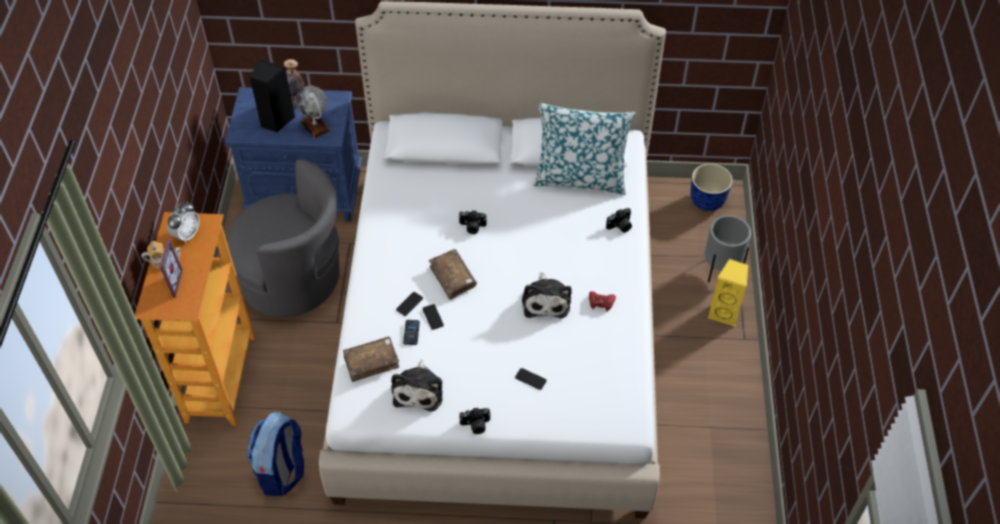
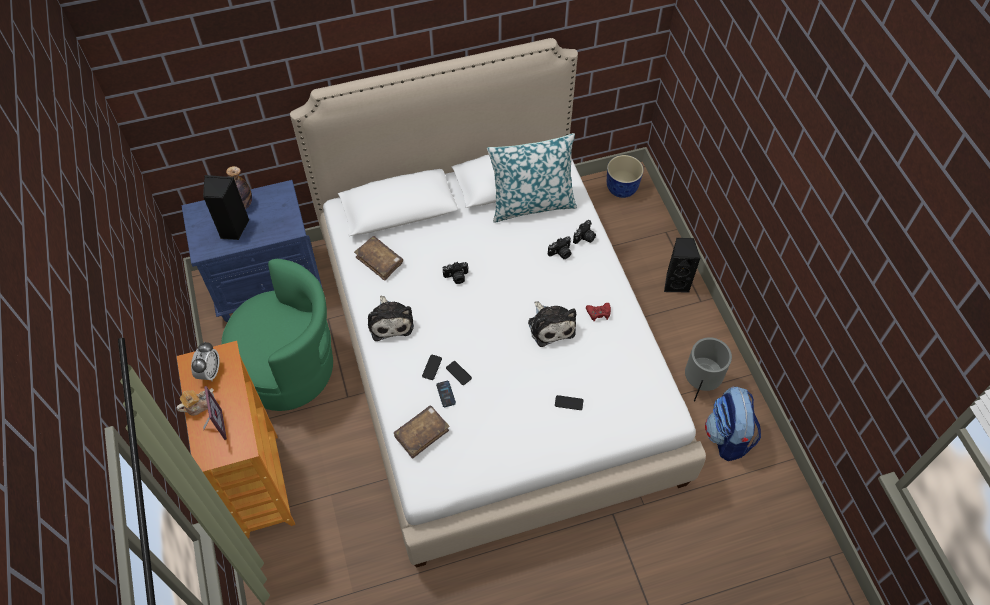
camera: 20 degrees left, 5 degrees up
grey armchair [227,159,339,317] -> green armchair [222,259,333,411]
backpack [247,411,304,496] -> backpack moved to [705,387,761,461]
globe [295,86,331,139] -> none
plush toy [391,360,443,412] -> plush toy moved to [368,296,414,341]
brown book [429,249,477,300] -> brown book moved to [354,236,403,281]
camera [459,408,491,434] -> camera moved to [548,236,572,259]
grey planter [705,215,751,283] -> grey planter moved to [685,337,732,401]
yellow speaker [708,259,748,327] -> black speaker [664,238,700,293]

